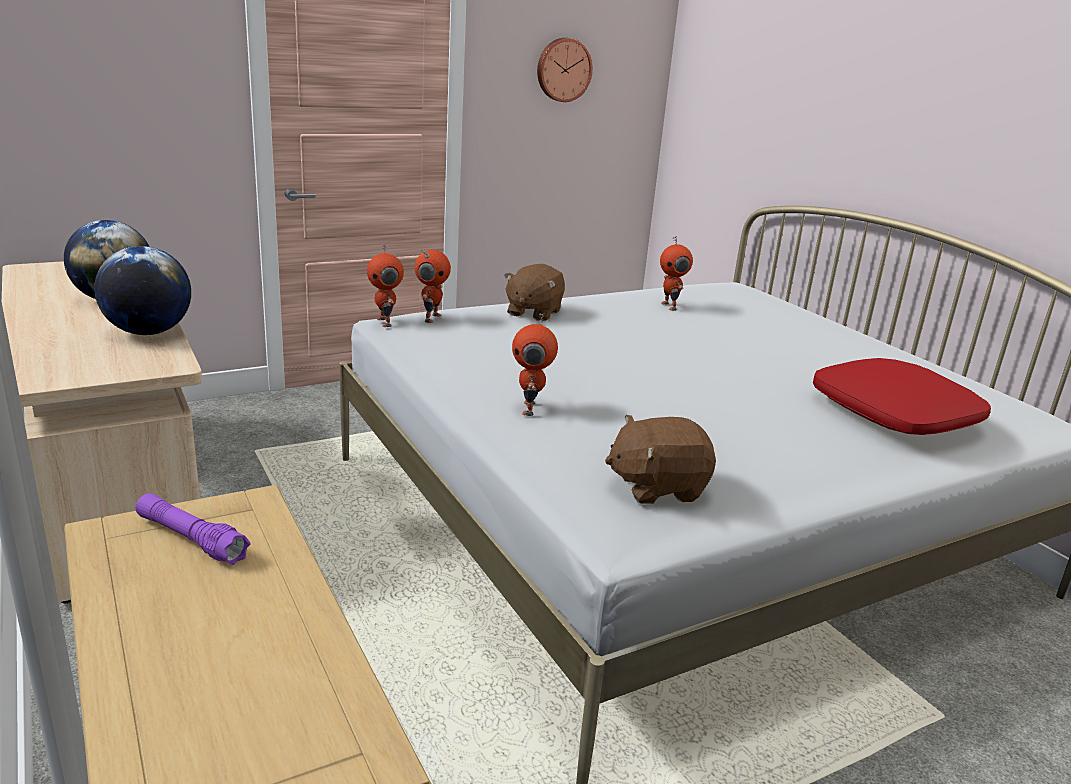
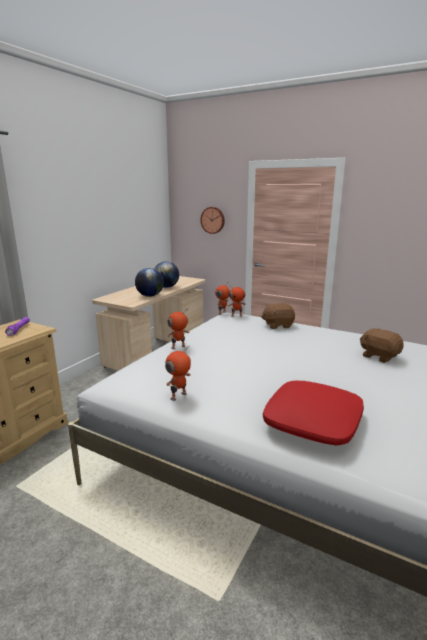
camera: 60 degrees right, 5 degrees down
wall clock [537,38,593,102] -> wall clock moved to [200,207,225,234]
brown plush toy [605,415,716,504] -> brown plush toy moved to [360,328,404,363]
toy robot [660,237,693,311] -> toy robot moved to [165,346,191,401]

